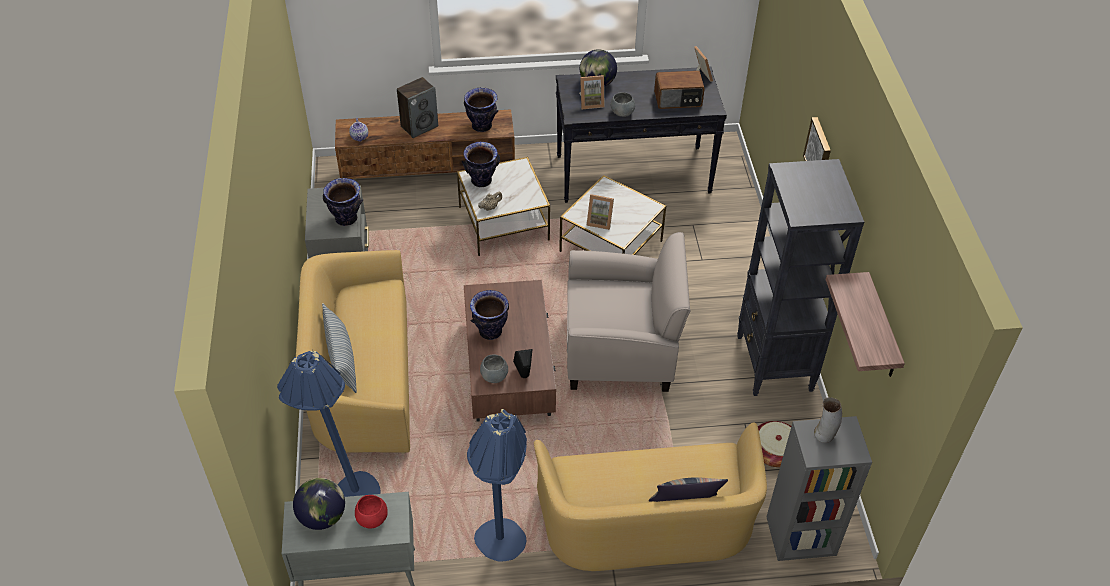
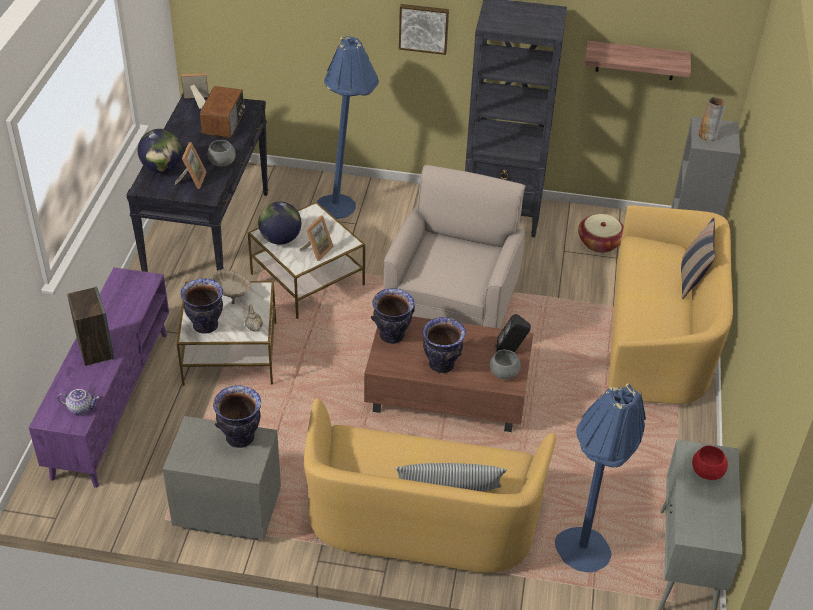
camera: 75 degrees left, 5 degrees down
globe [293,478,345,530] -> globe moved to [258,201,301,245]
brown tv stand [335,109,515,179] -> purple tv stand [29,267,169,488]
vase [464,87,498,132] -> vase moved to [371,288,415,344]
blue floor lamp [467,409,527,562] -> blue floor lamp moved to [317,36,379,219]
none -> beige bowl [209,269,251,304]

